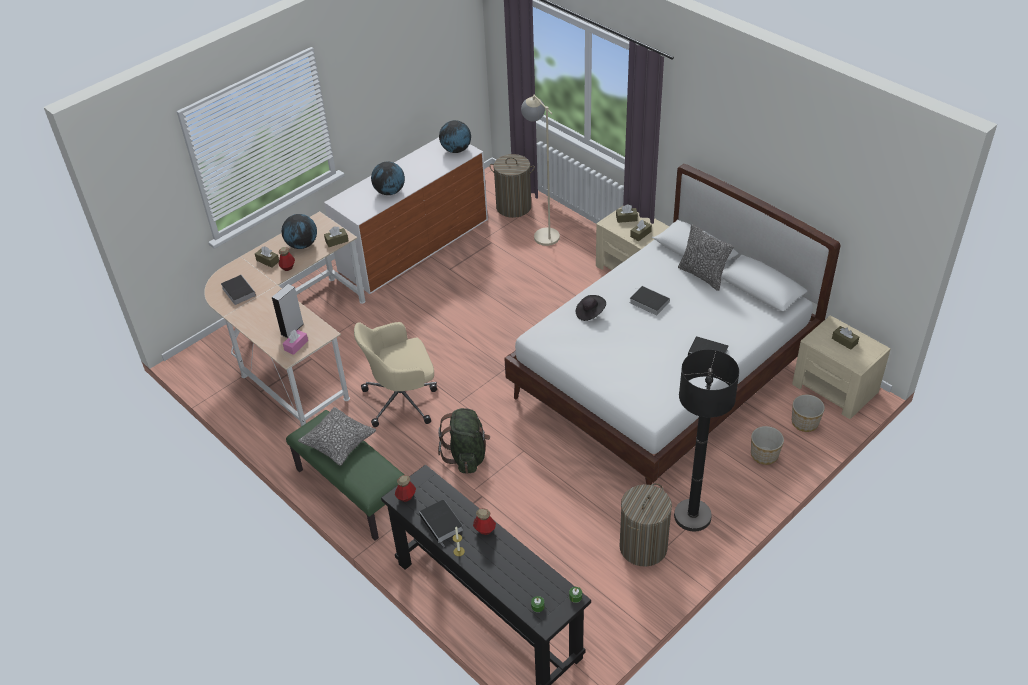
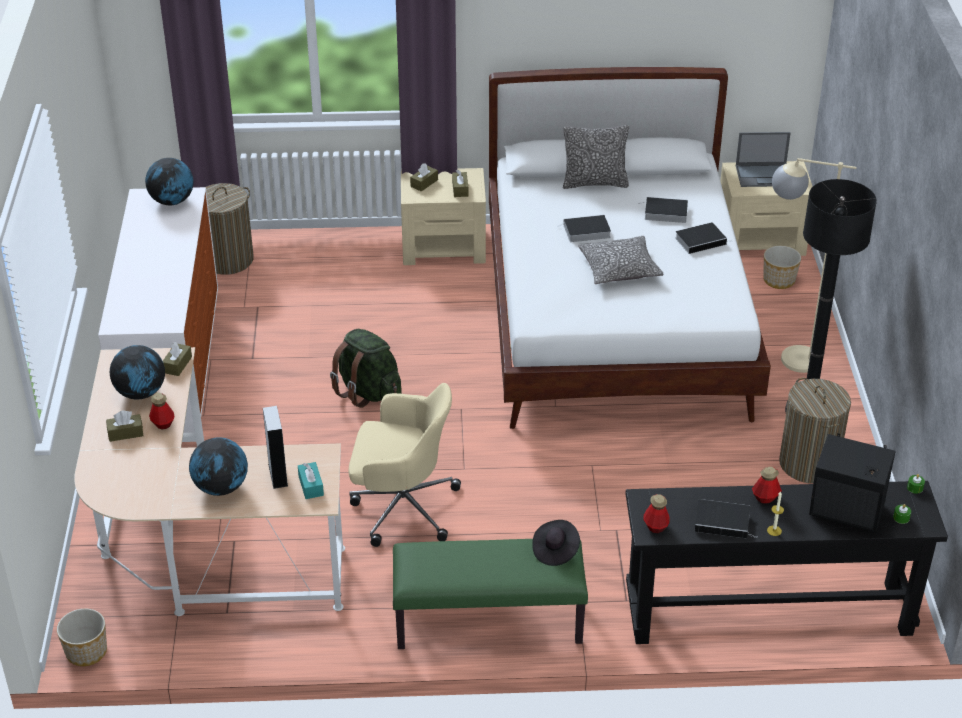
camera: 50 degrees left, 5 degrees down
book [221,275,256,305] -> book moved to [638,197,688,223]
pink tissue box [283,330,308,355] -> turquoise tissue box [298,462,324,499]
pillow [298,407,376,466] -> pillow moved to [578,236,664,284]
beige office chair [354,322,437,427] -> beige office chair turned 105 degrees counterclockwise [348,383,461,547]
globe [371,161,405,195] -> globe moved to [189,437,248,496]
green backpack [438,408,490,474] -> green backpack moved to [330,329,402,408]
beige floor lamp [521,95,560,246] -> beige floor lamp moved to [772,158,856,373]
black hat [576,295,606,321] -> black hat moved to [532,520,580,566]
planter [751,426,784,465] -> planter moved to [57,609,107,666]
brown tissue box [832,326,859,350] -> laptop [736,132,791,187]
none -> black speaker [809,434,896,532]

